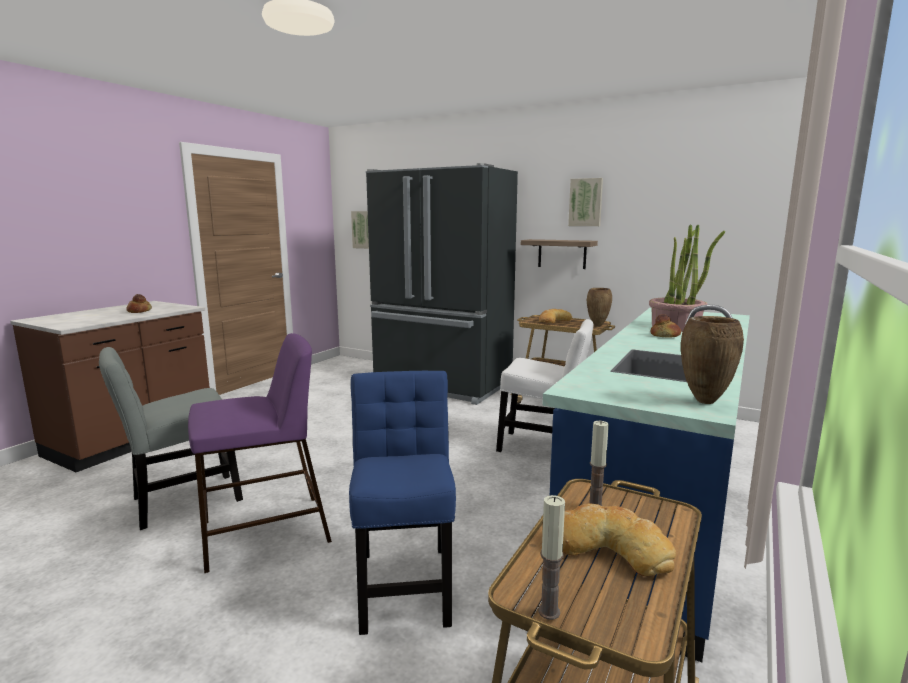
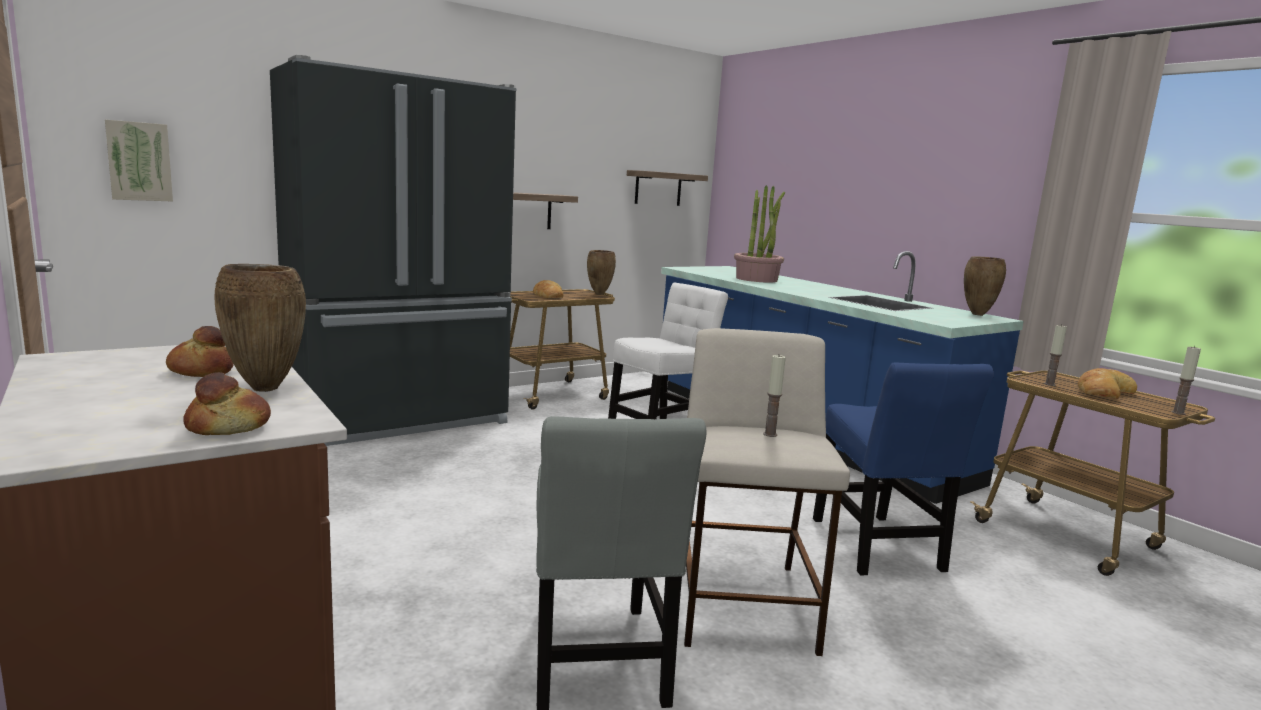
camera: 65 degrees left, 0 degrees up
purple stool [188,333,332,573] -> beige stool [684,328,850,656]
blue chair [349,371,456,635] -> blue chair turned 120 degrees counterclockwise [813,362,994,576]
picture [568,178,603,226] -> none
bread [650,314,681,338] -> bread moved to [183,372,271,435]
none -> brown vase [214,264,306,392]
none -> shelf [627,170,708,206]
none -> candle [763,355,786,437]

